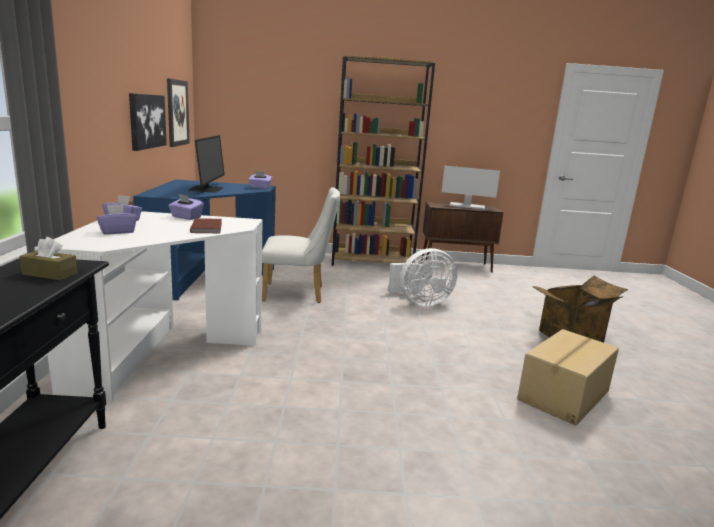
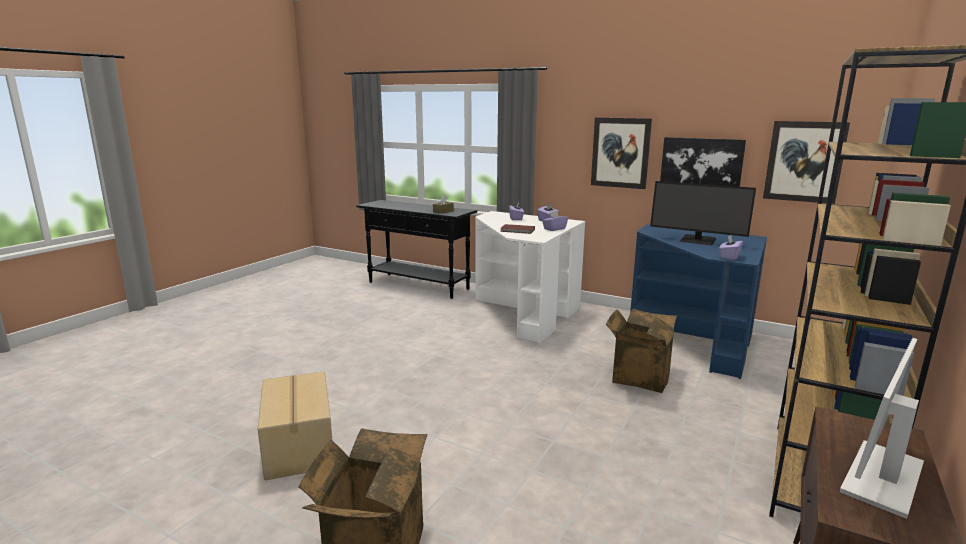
camera: 120 degrees right, 0 degrees up
white chair [262,187,340,303] -> cardboard box [606,309,677,393]
white fan [388,248,458,306] -> none
none -> picture [591,118,652,189]

